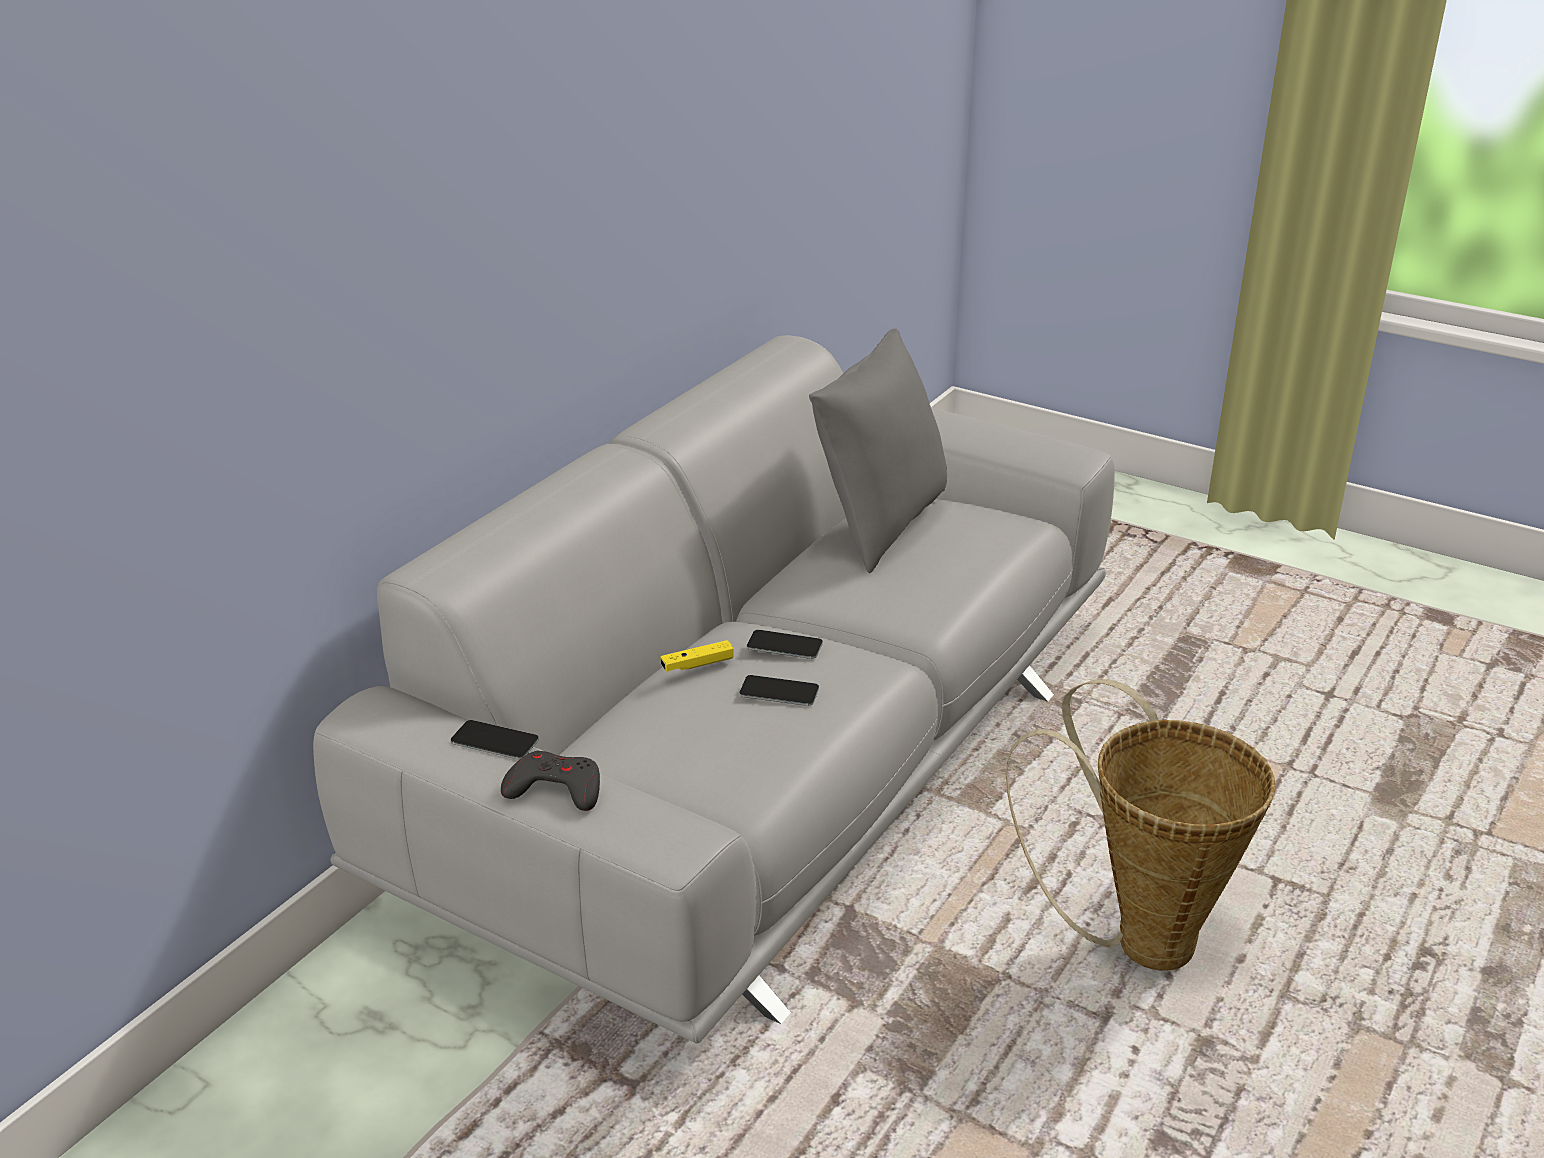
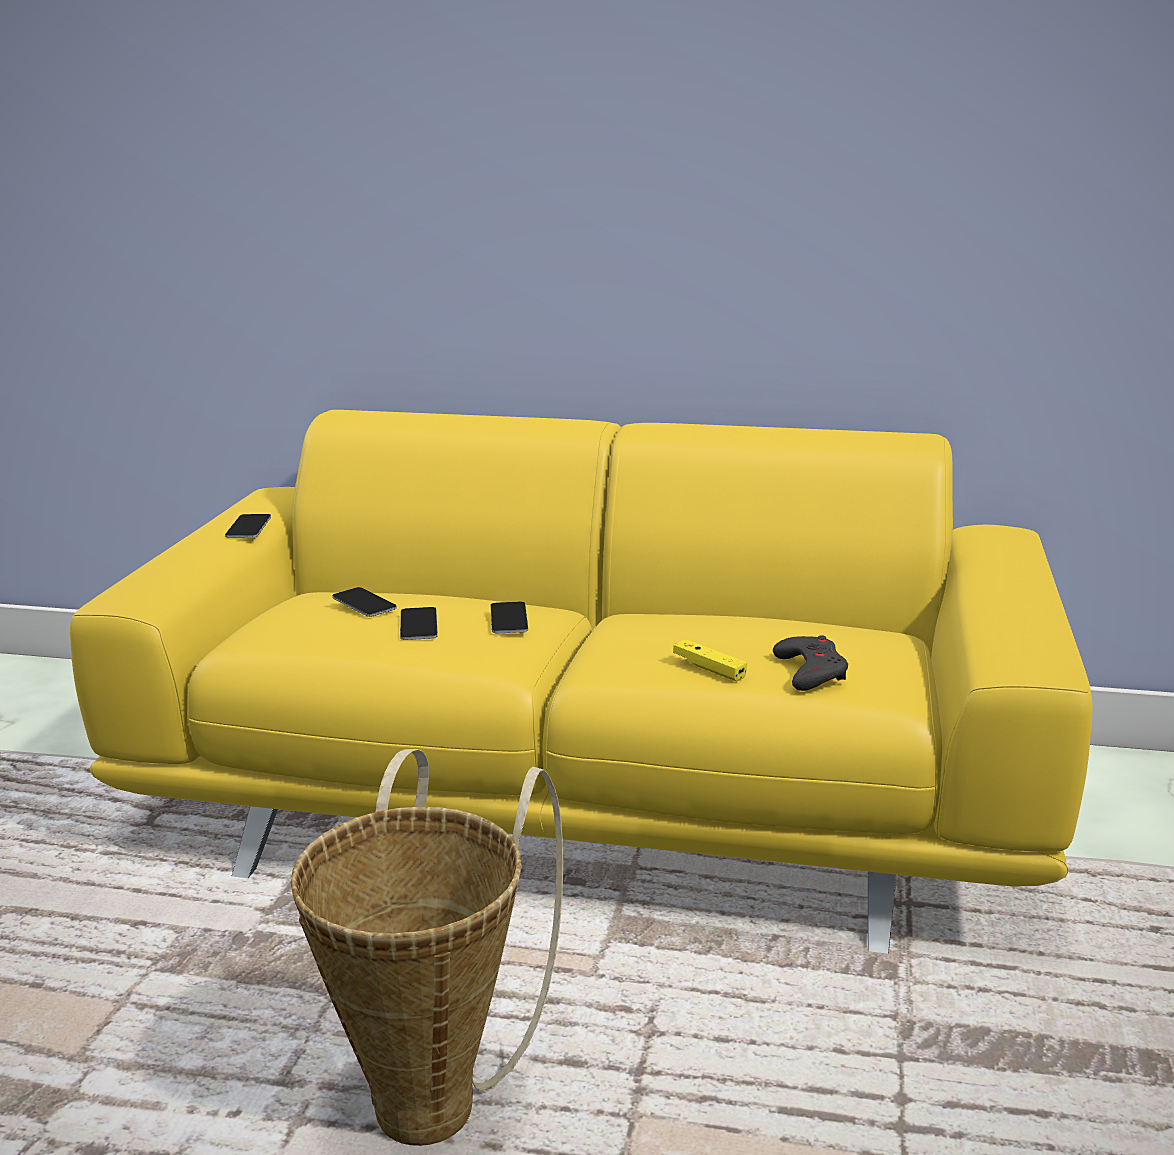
camera: 70 degrees right, 10 degrees down
grey sofa [313,335,1115,1043] -> yellow sofa [70,410,1093,954]
grey game controller [501,751,600,811] -> grey game controller moved to [773,635,848,691]
yellow game controller [660,640,734,671] -> yellow game controller moved to [673,639,747,681]
grey pillow [809,328,947,573] -> none
none -> phone [332,587,397,617]

